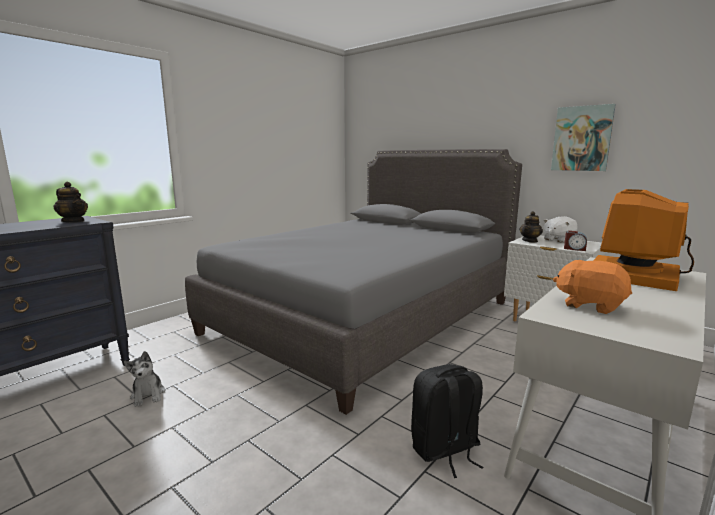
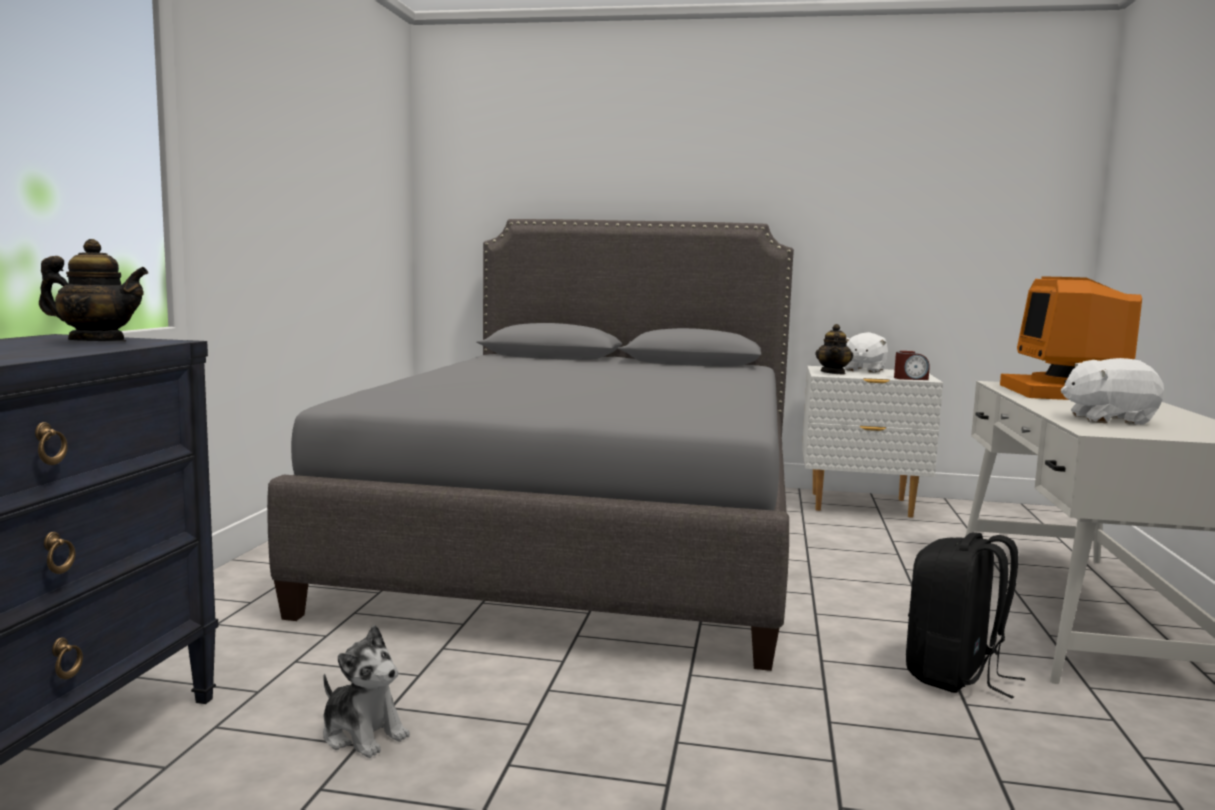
camera: 30 degrees left, 5 degrees down
picture [551,104,616,171] -> none
orange plush toy [553,260,632,314] -> white plush toy [1061,358,1164,425]

